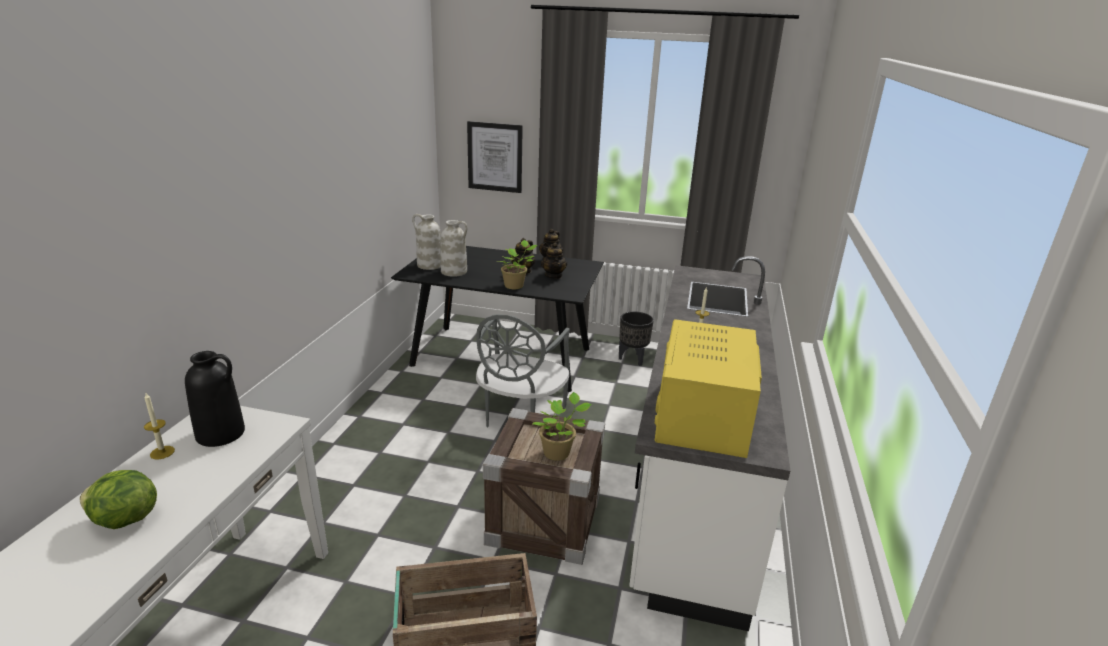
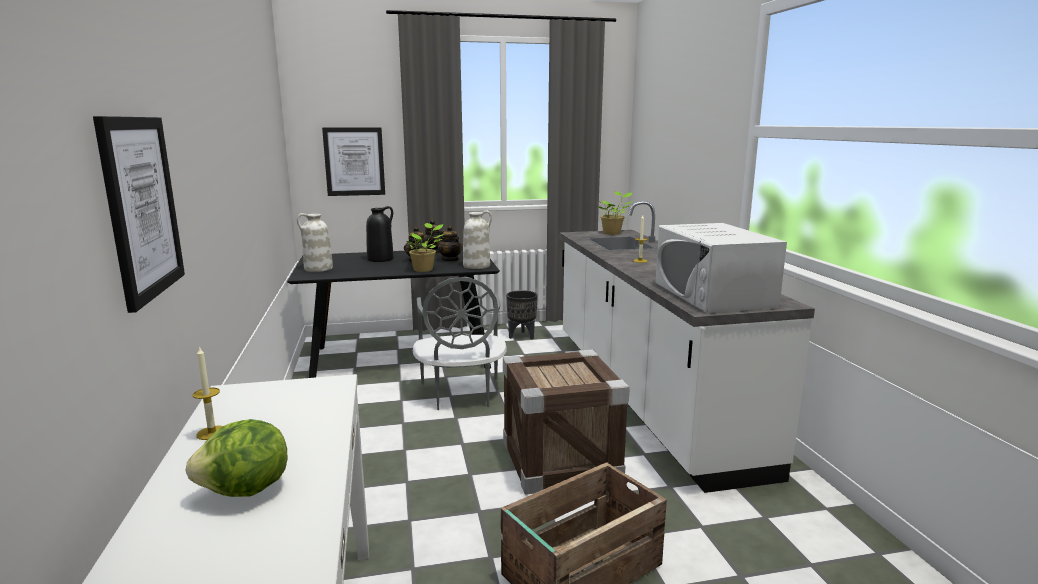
camera: 25 degrees left, 10 degrees down
black vase [185,351,245,447] -> black vase moved to [366,206,394,262]
white vase [440,220,467,277] -> white vase moved to [463,210,492,269]
potted plant [533,392,592,461] -> potted plant moved to [598,191,633,235]
yellow microwave [655,319,762,458] -> white microwave [656,223,787,313]
none -> picture [93,116,185,313]

